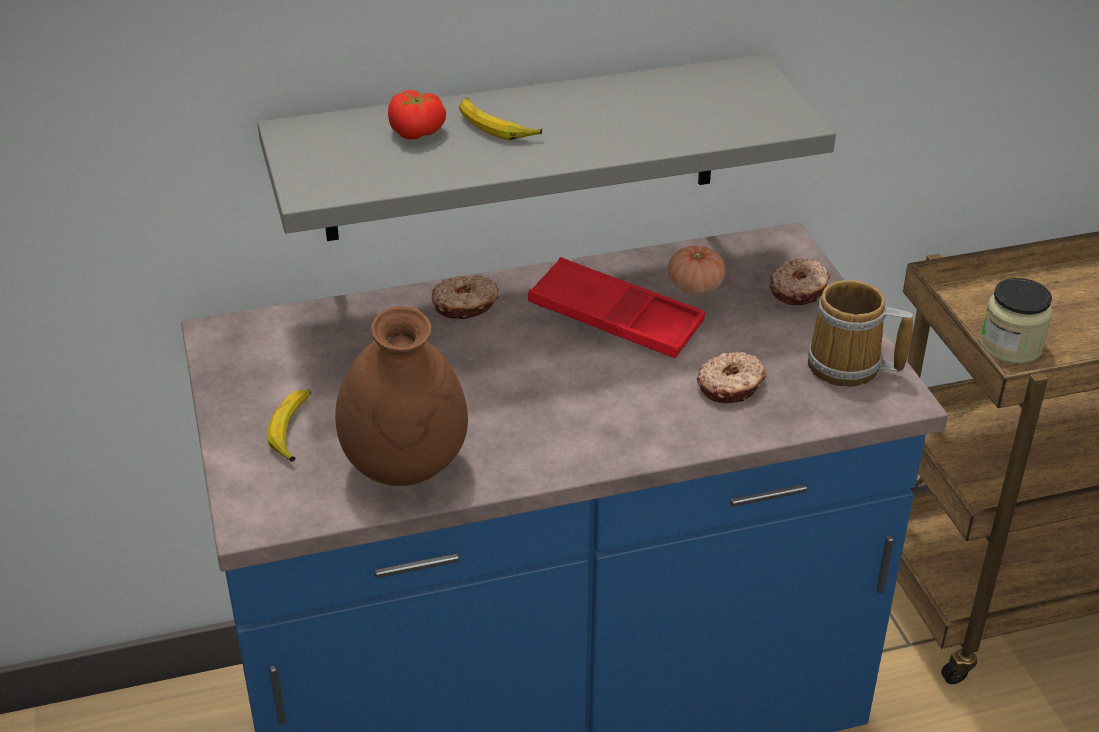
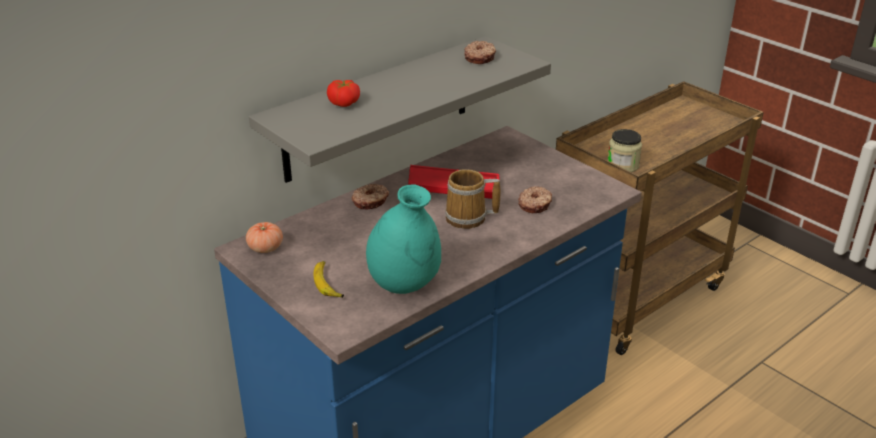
camera: 25 degrees left, 5 degrees down
brown vase [335,306,468,486] -> turquoise vase [366,184,441,294]
banana [459,98,542,140] -> none
tomato [668,246,725,295] -> tomato moved to [246,222,283,253]
donut [769,258,830,305] -> donut moved to [464,41,496,64]
mug [808,280,913,387] -> mug moved to [445,169,501,229]

